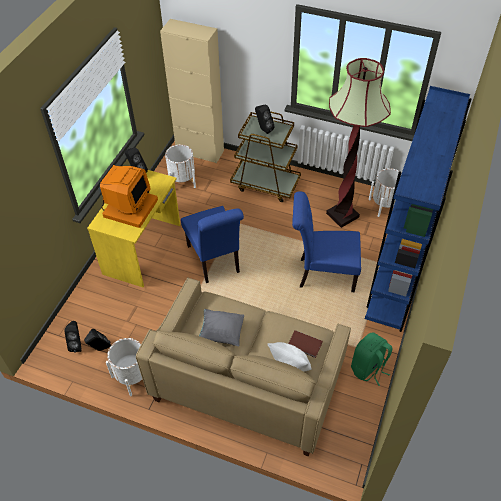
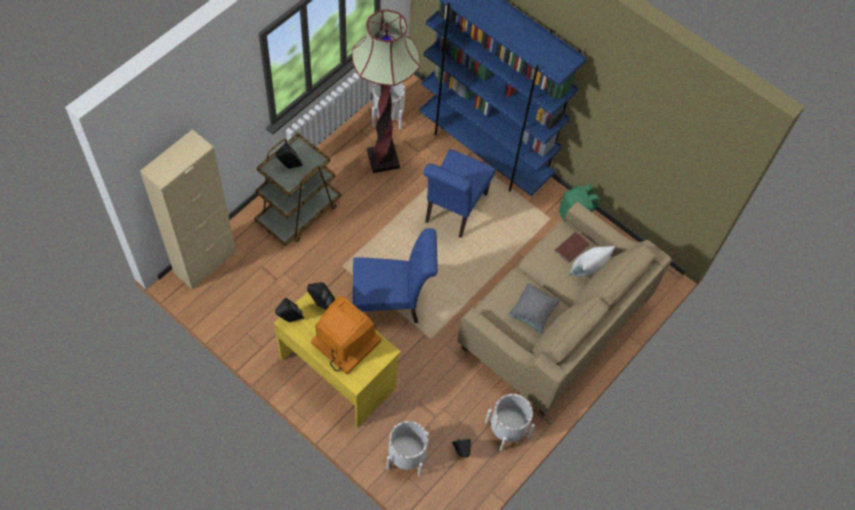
camera: 75 degrees left, 10 degrees up
black speaker [64,321,82,353] -> black speaker moved to [307,282,335,310]
white planter [165,144,196,188] -> white planter moved to [387,421,429,476]

